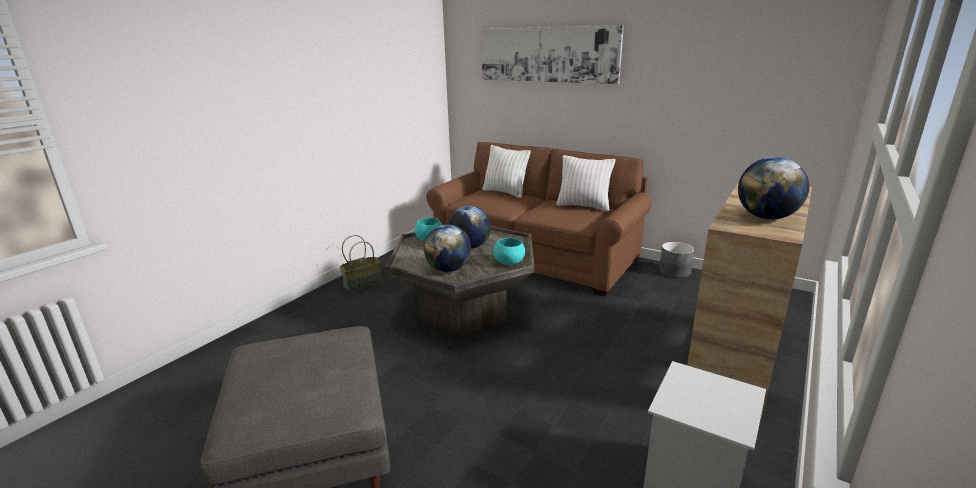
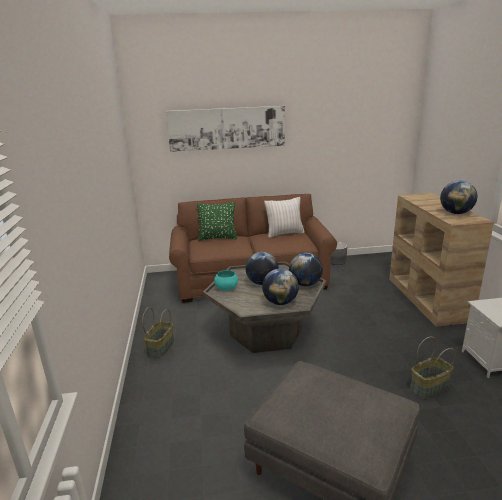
camera: 40 degrees left, 0 degrees up
white pillow [482,145,531,198] -> green pillow [197,202,237,241]
turquoise bowl [493,238,525,265] -> globe [289,253,323,286]
none -> basket [410,336,455,399]

